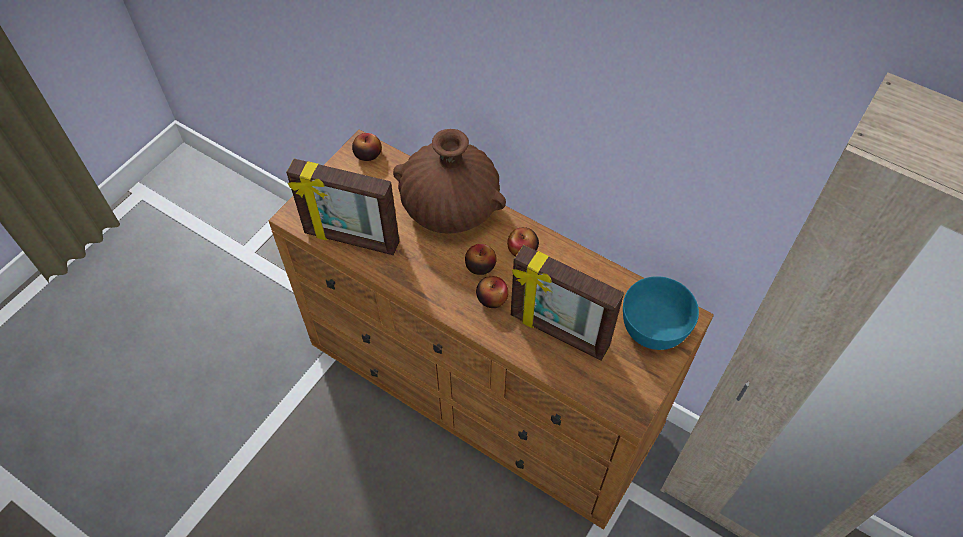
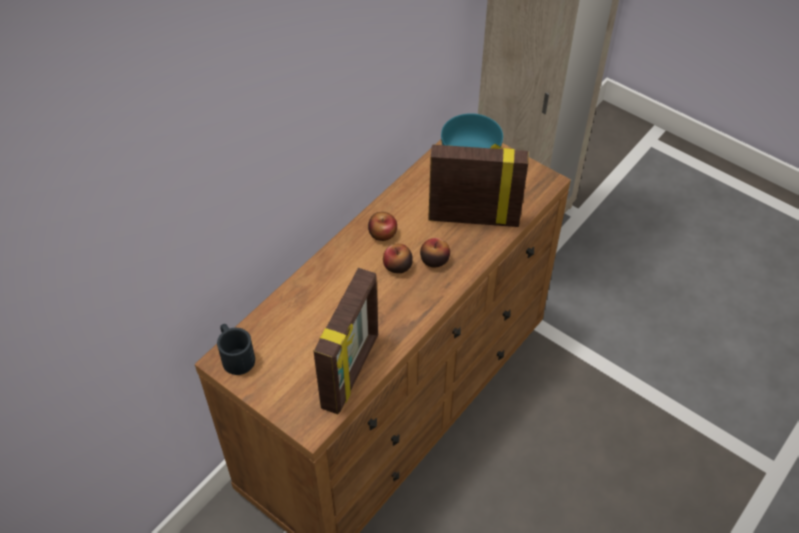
camera: 85 degrees left, 5 degrees down
apple [352,133,382,161] -> black mug [217,324,255,375]
brown vase [393,129,506,233] -> none
picture frame [511,245,624,361] -> picture frame turned 120 degrees counterclockwise [428,144,529,227]

